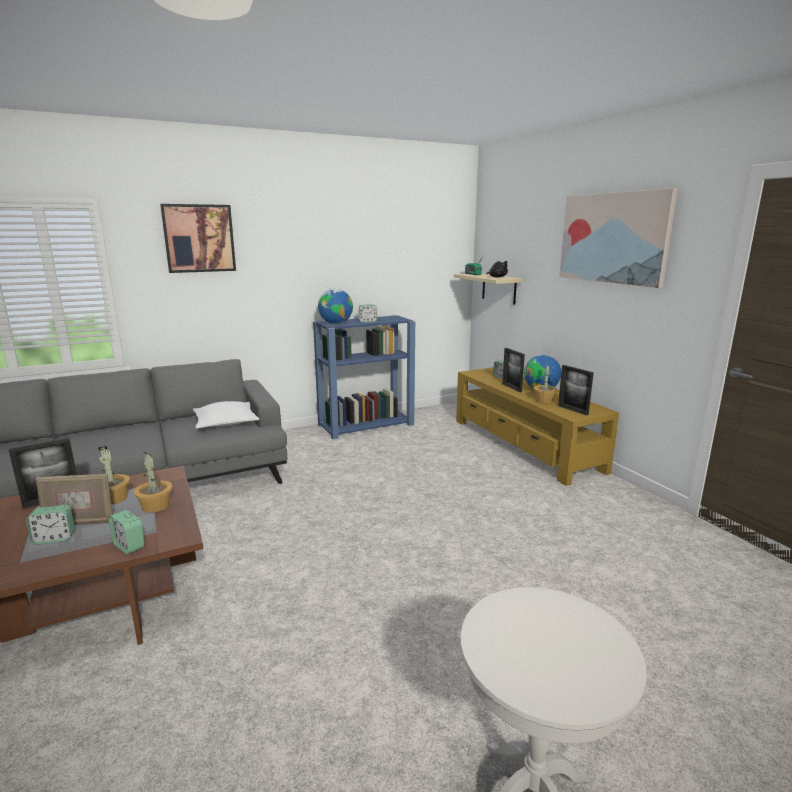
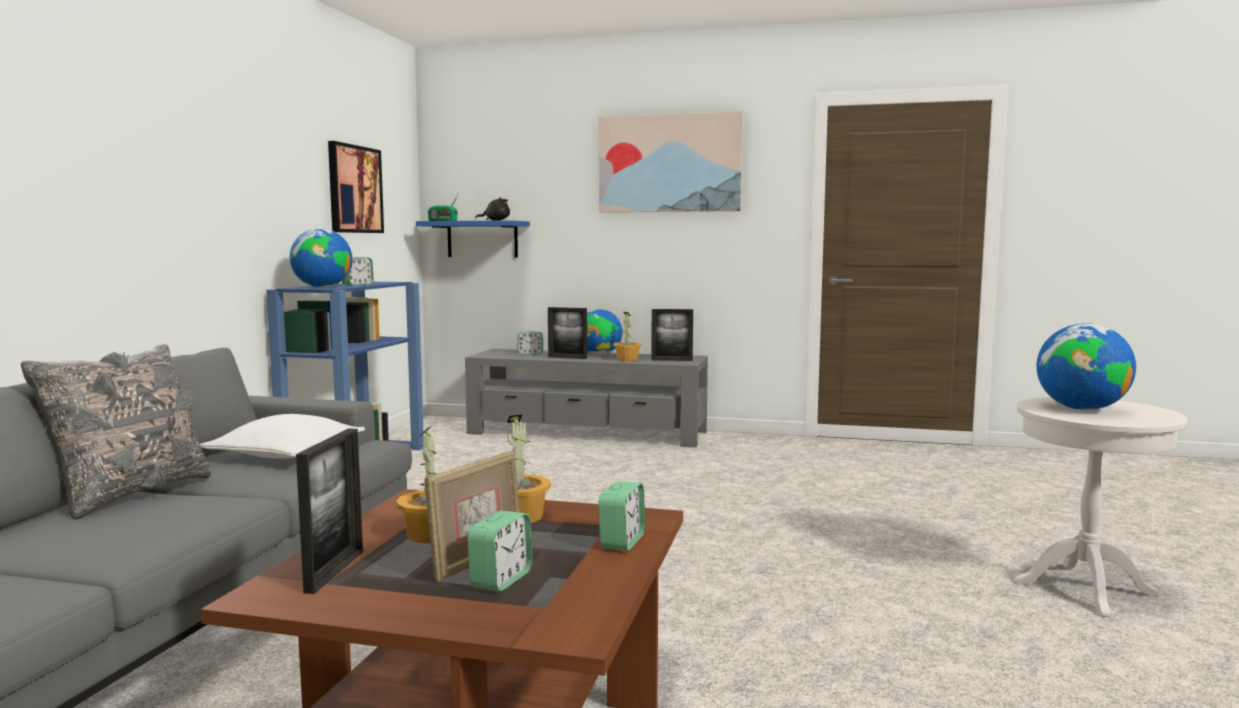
camera: 50 degrees left, 10 degrees down
alarm clock [109,510,145,554] -> alarm clock turned 60 degrees counterclockwise [598,481,645,551]
picture [160,204,236,273] -> picture moved to [328,141,384,233]
beige shelf [454,273,523,305] -> blue shelf [416,220,530,257]
yellow tv stand [456,367,619,486] -> grey tv stand [465,349,708,448]
none -> grey pillow [21,344,211,519]
none -> globe [1037,323,1136,410]

